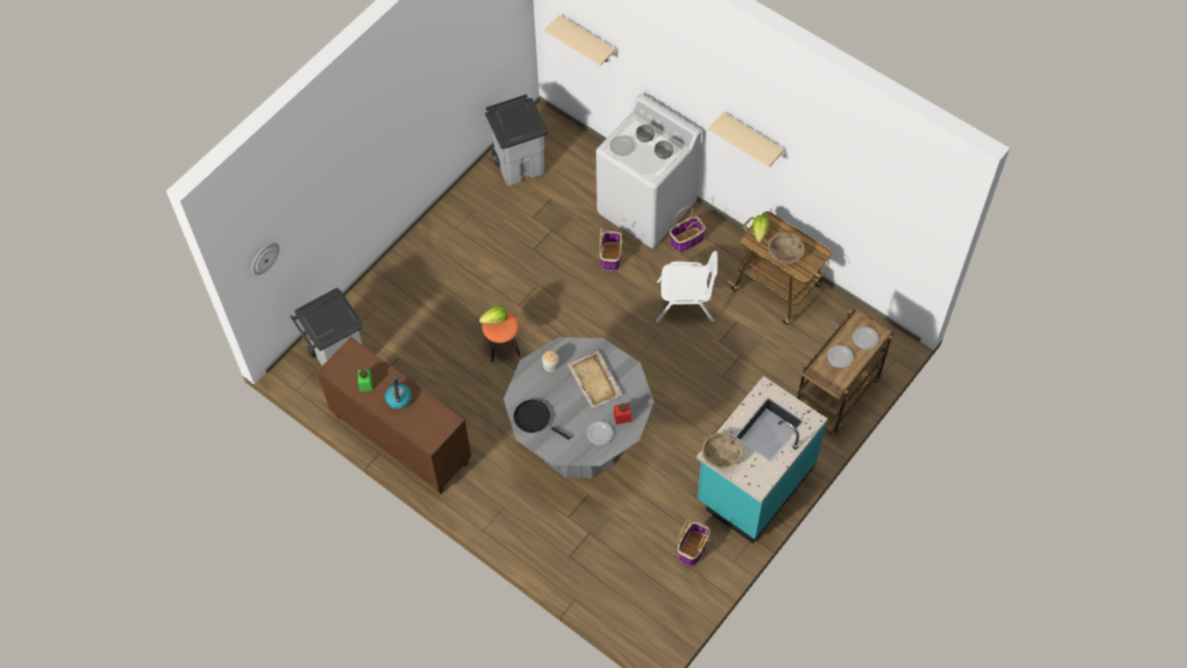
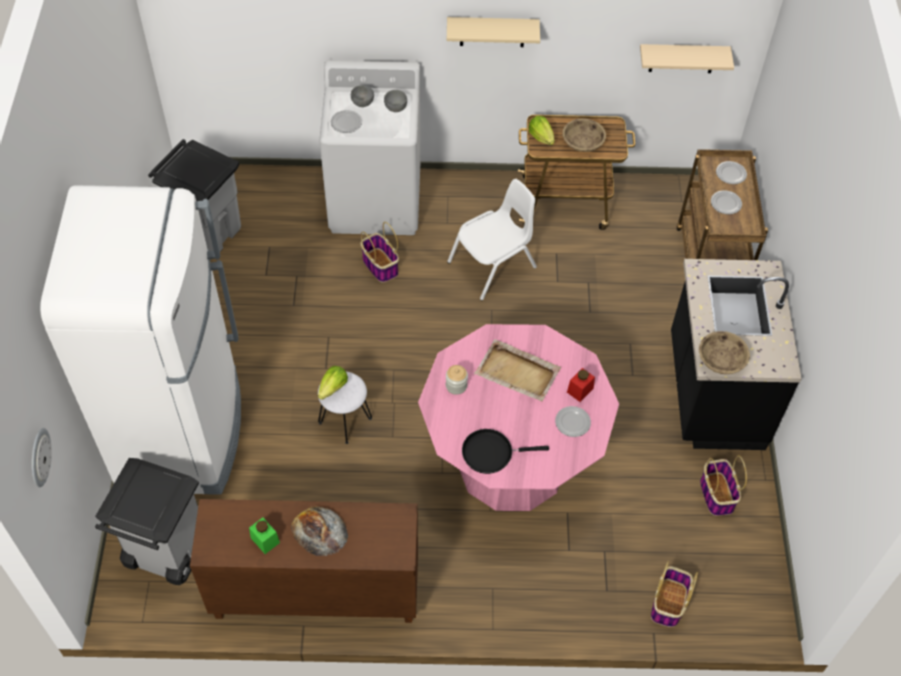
camera: 40 degrees left, 5 degrees down
kettle [385,377,412,409] -> bread [291,507,348,556]
orange stool [482,311,520,362] -> white stool [318,372,372,444]
grey dining table [504,337,654,478] -> pink dining table [418,324,619,511]
beige shelf [544,15,616,66] -> beige shelf moved to [640,44,734,73]
basket [669,206,706,253] -> basket moved to [651,561,698,627]
turquoise counter [697,376,828,543] -> black counter [671,259,802,450]
none -> white fridge [40,185,241,495]

